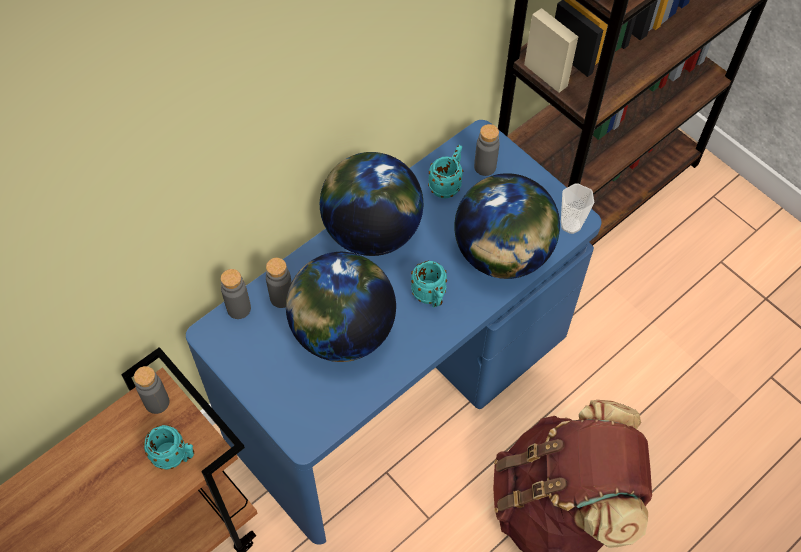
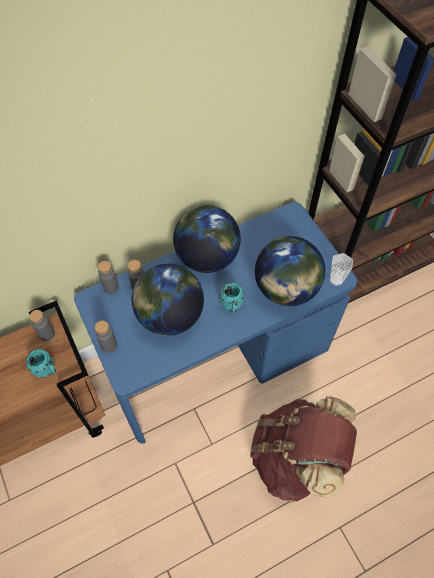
camera: 15 degrees right, 0 degrees up
turquoise mug [428,145,463,198] -> none
grey bottle [474,124,500,176] -> grey bottle moved to [95,321,117,353]

